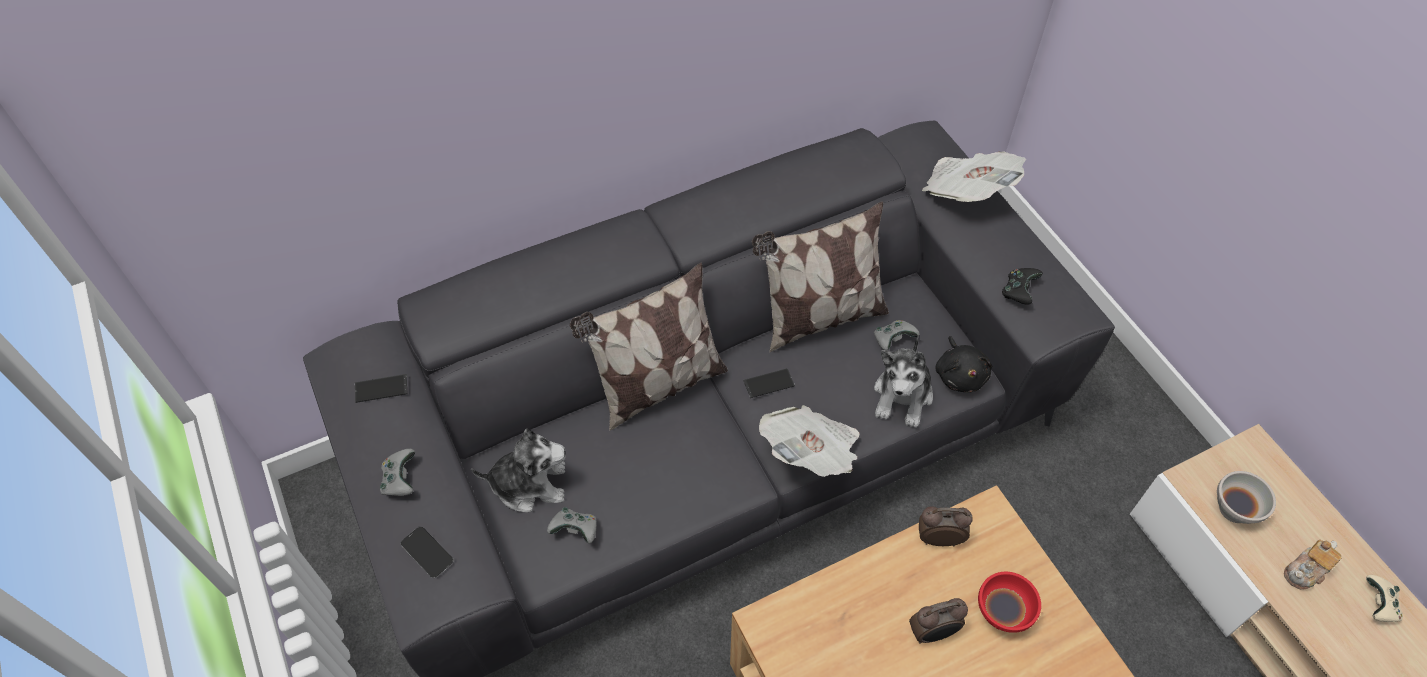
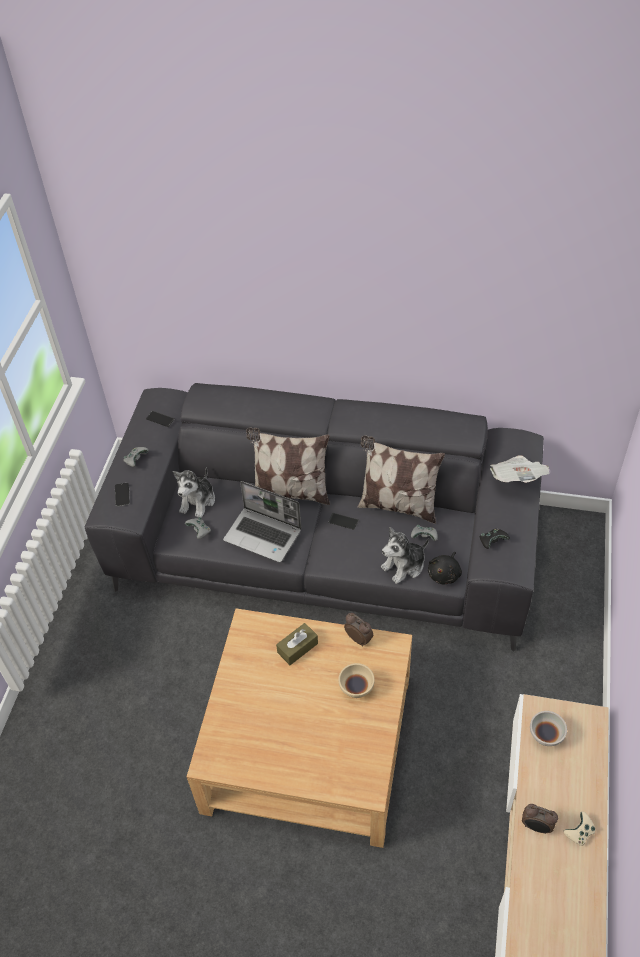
camera: 40 degrees right, 5 degrees down
plush toy [471,428,566,512] -> plush toy turned 75 degrees clockwise [173,467,215,518]
newspaper [759,405,860,477] -> none
alarm clock [909,598,968,644] -> alarm clock moved to [522,804,558,834]
red bowl [978,572,1041,633] -> beige bowl [338,663,375,698]
teapot [1284,539,1342,590] -> none
none -> laptop [223,481,302,563]
none -> brown tissue box [276,623,318,665]

